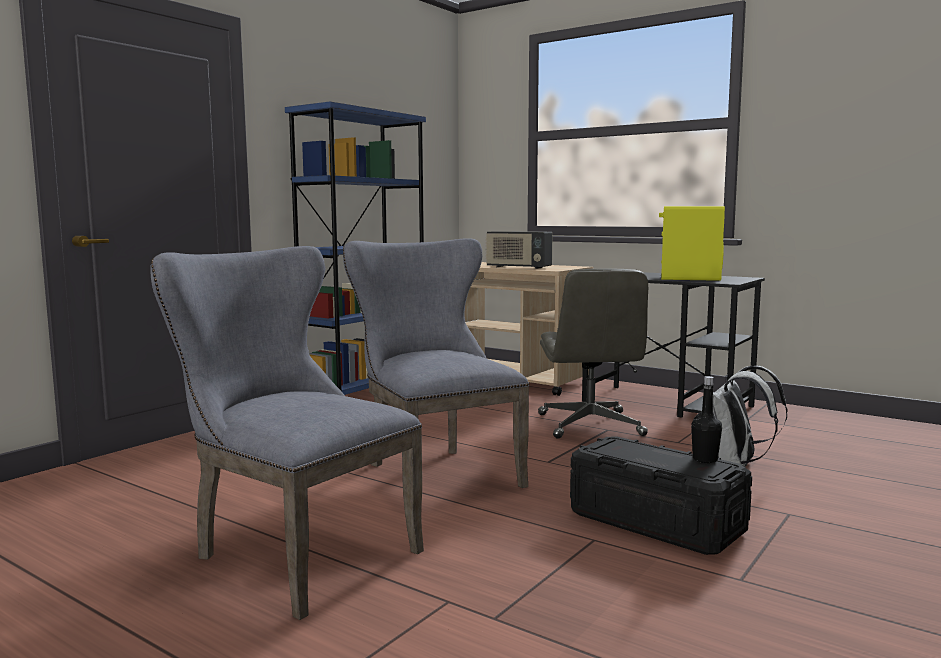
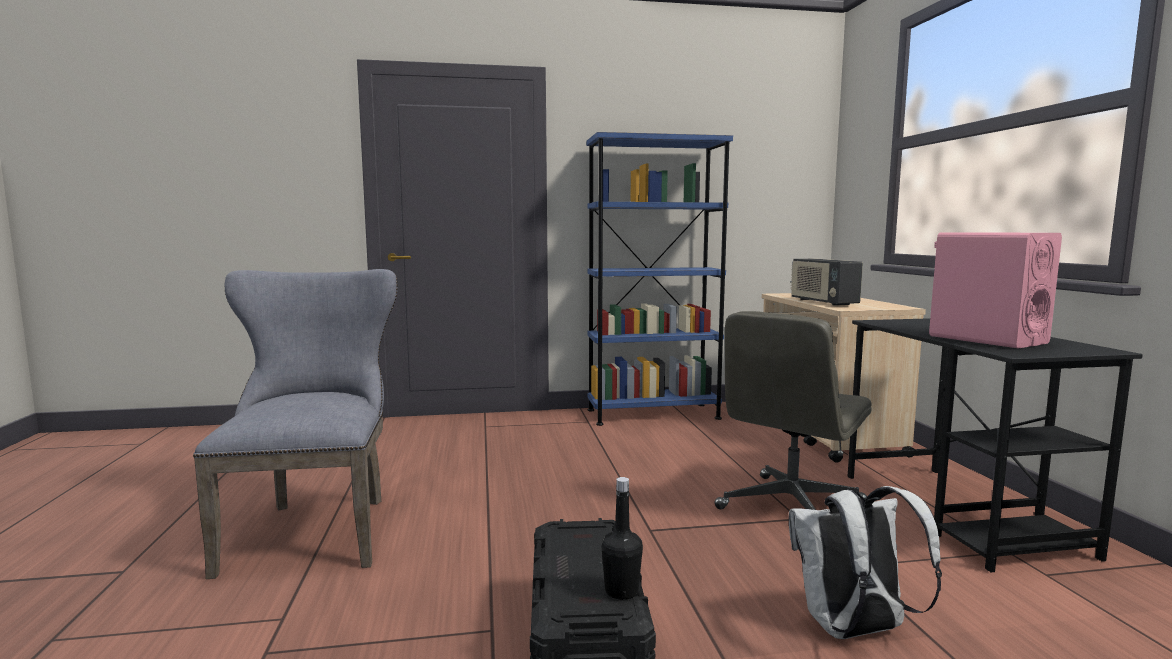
camera: 45 degrees right, 0 degrees up
grey chair [343,238,529,488] -> none
yellow speaker [659,206,725,281] -> pink speaker [929,233,1062,349]

